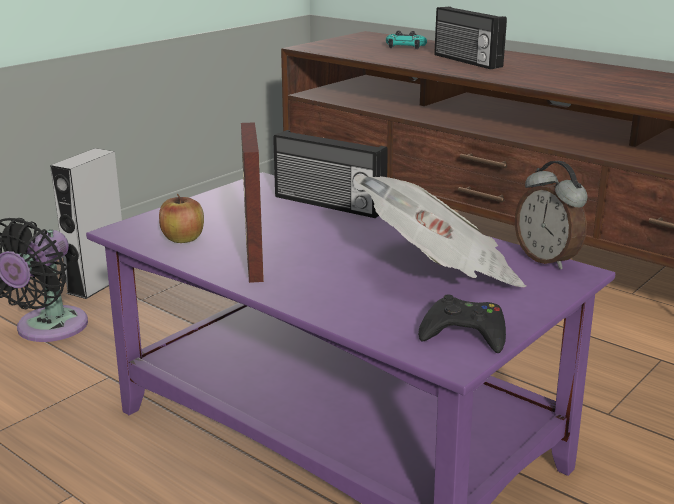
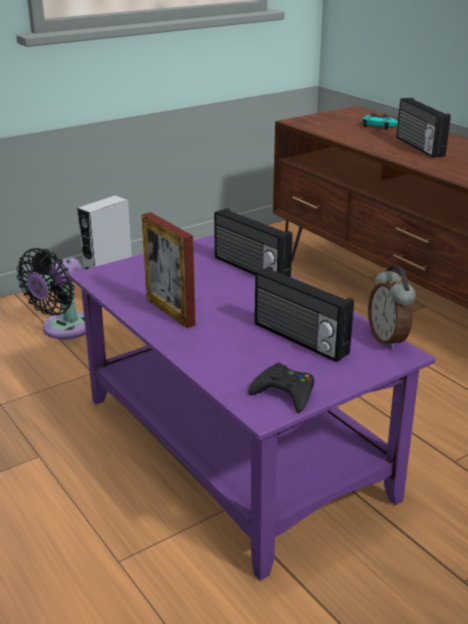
camera: 15 degrees right, 5 degrees up
apple [159,194,204,243] -> none
picture frame [241,122,264,283] -> picture frame turned 45 degrees counterclockwise [142,212,196,328]
newspaper [355,175,526,287] -> radio [255,266,354,362]

